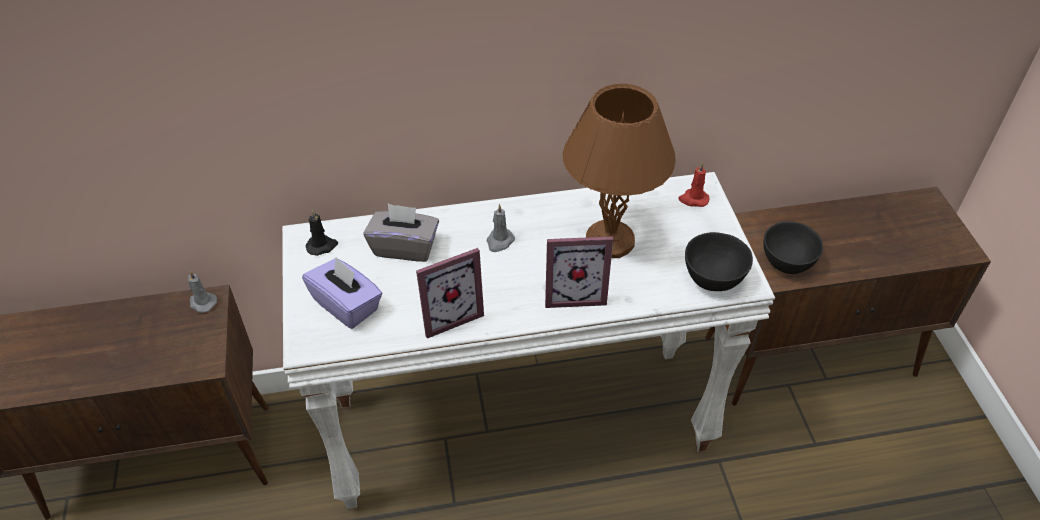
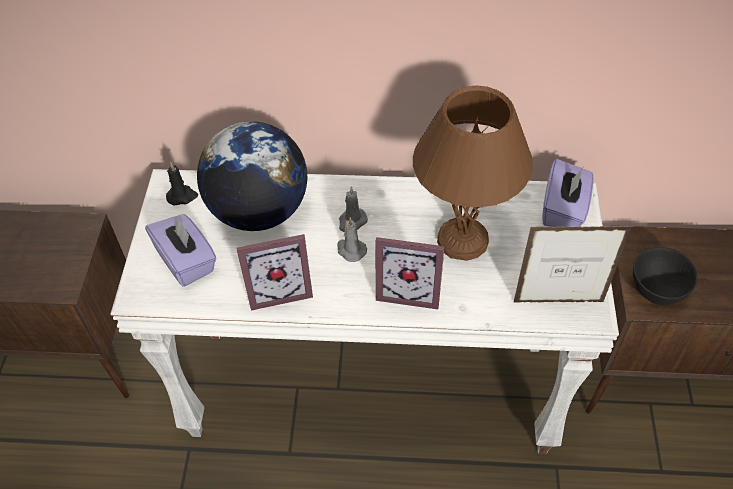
camera: 15 degrees right, 5 degrees up
grey candle [188,271,217,313] -> grey candle moved to [337,217,367,262]
grey tissue box [364,204,439,262] -> globe [197,121,307,231]
red candle [678,163,709,207] -> purple tissue box [542,159,594,227]
black bowl [685,232,753,291] -> picture frame [513,226,633,303]

